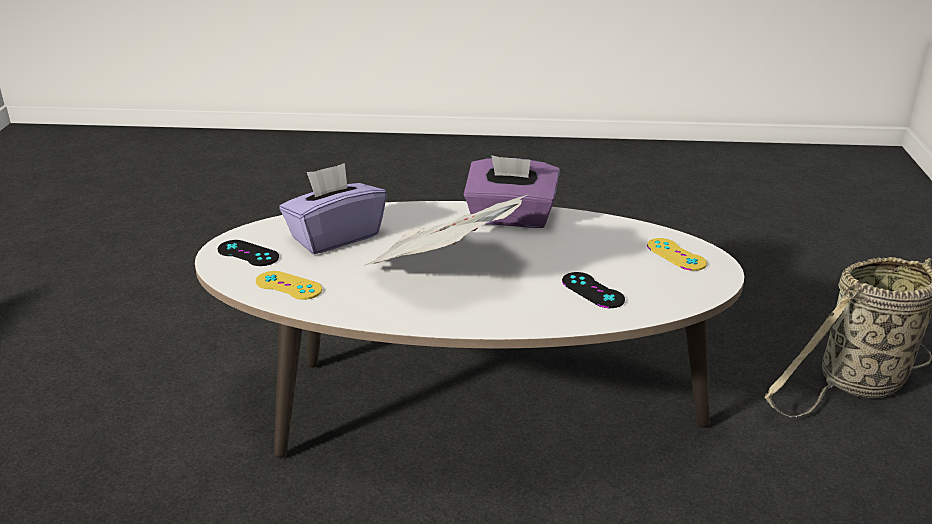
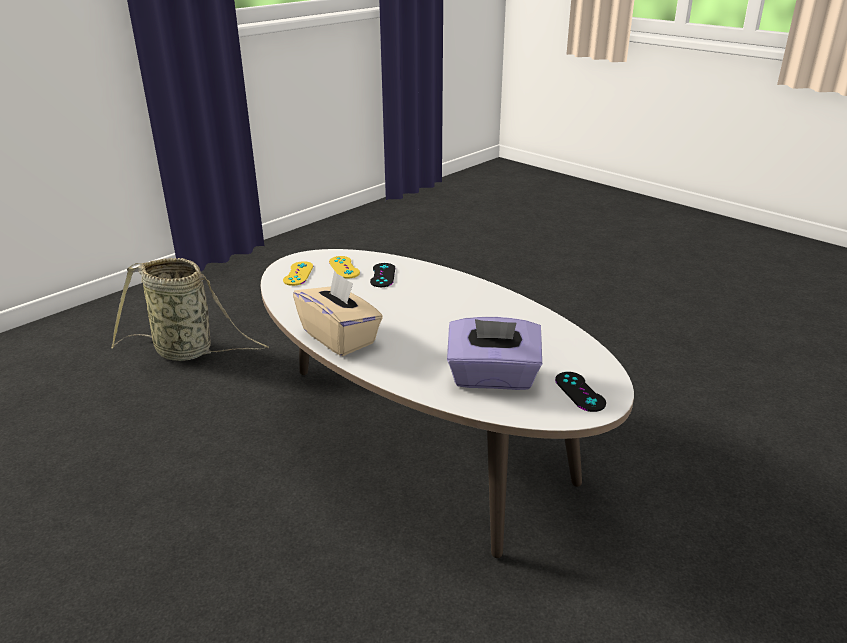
camera: 140 degrees left, 0 degrees up
yellow game controller [256,271,322,300] -> yellow game controller moved to [329,256,360,279]
newspaper [364,195,527,266] -> none
purple tissue box [464,155,560,228] -> beige tissue box [293,270,383,356]

